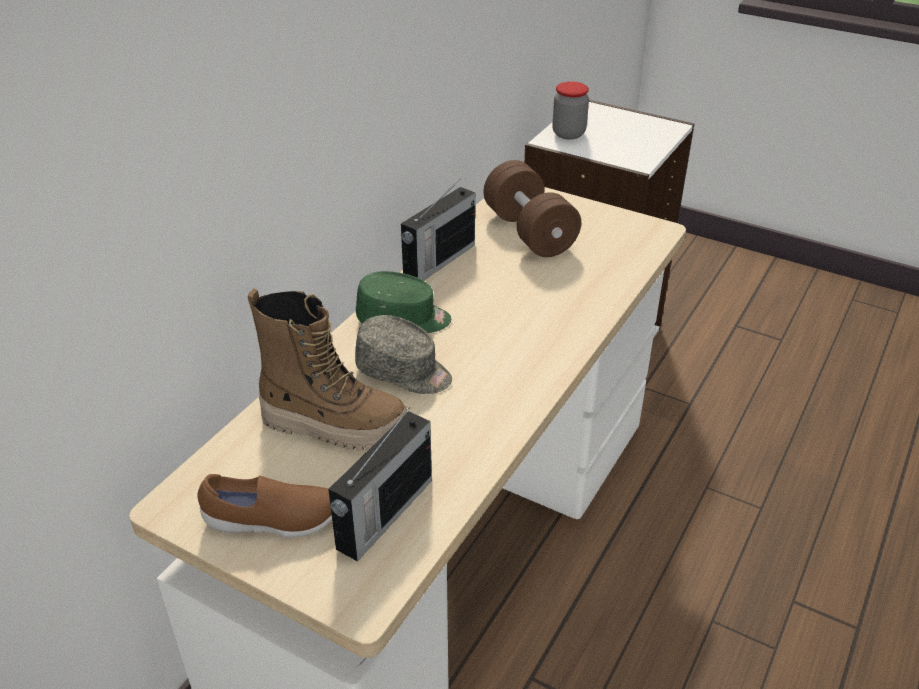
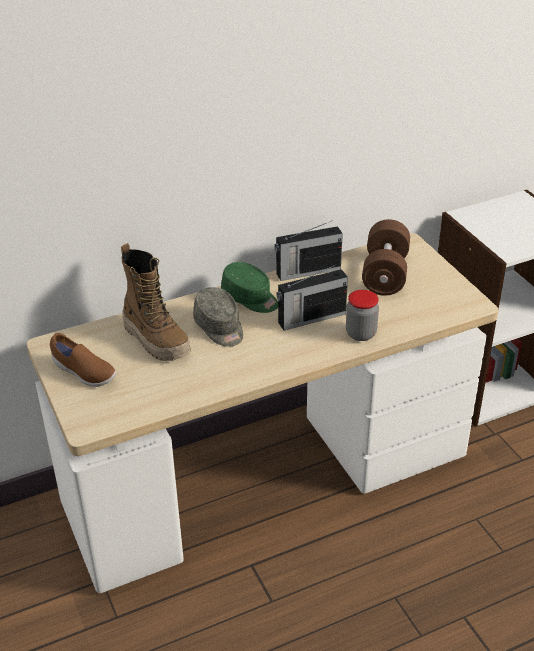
camera: 35 degrees right, 0 degrees up
radio [328,408,432,562] -> radio moved to [276,264,348,331]
jar [552,81,589,139] -> jar moved to [346,290,379,341]

